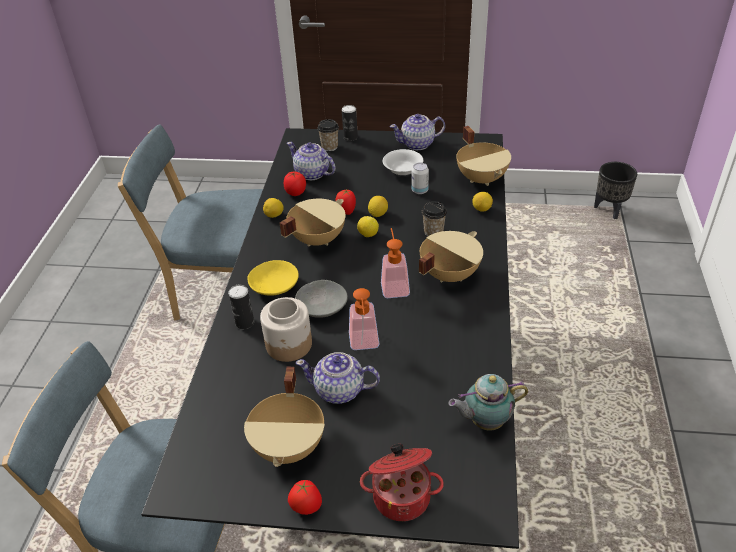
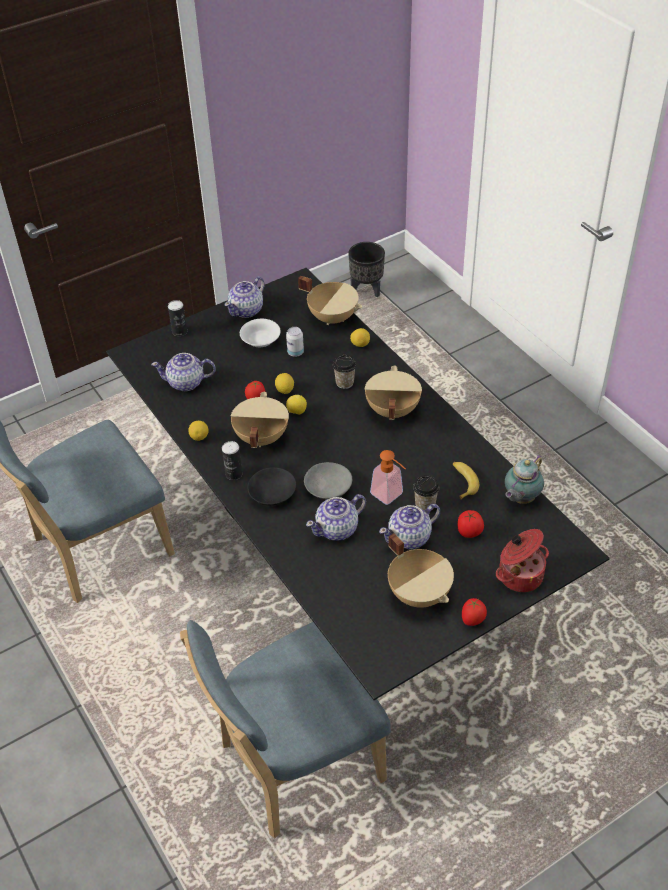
camera: 40 degrees left, 5 degrees up
can [228,285,254,329] -> can moved to [222,441,242,480]
yellow bowl [247,260,299,296] -> black bowl [247,467,296,505]
jar [260,297,312,362] -> teapot [306,494,366,541]
tomato [284,172,306,196] -> tomato moved to [457,510,484,538]
cup [318,119,339,151] -> cup moved to [413,475,439,510]
soap dispenser [381,228,410,298] -> none
none -> banana [453,462,479,500]

